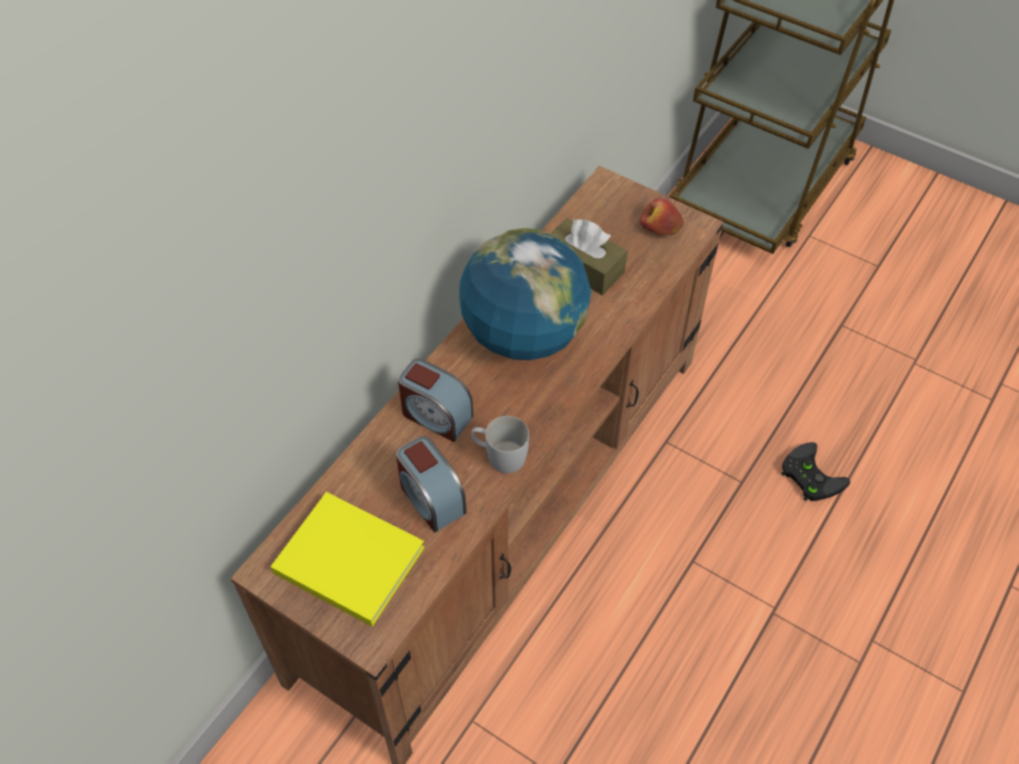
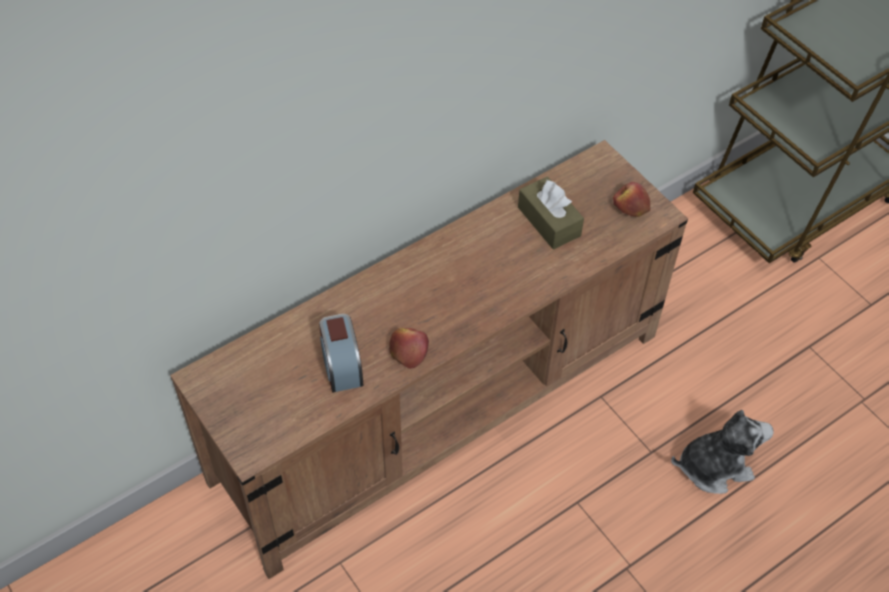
camera: 20 degrees right, 0 degrees up
yellow book [271,492,425,627] -> none
alarm clock [398,358,473,442] -> none
globe [459,228,591,360] -> none
white mug [471,416,529,473] -> apple [389,328,429,369]
black game controller [781,442,850,501] -> plush toy [671,410,774,494]

